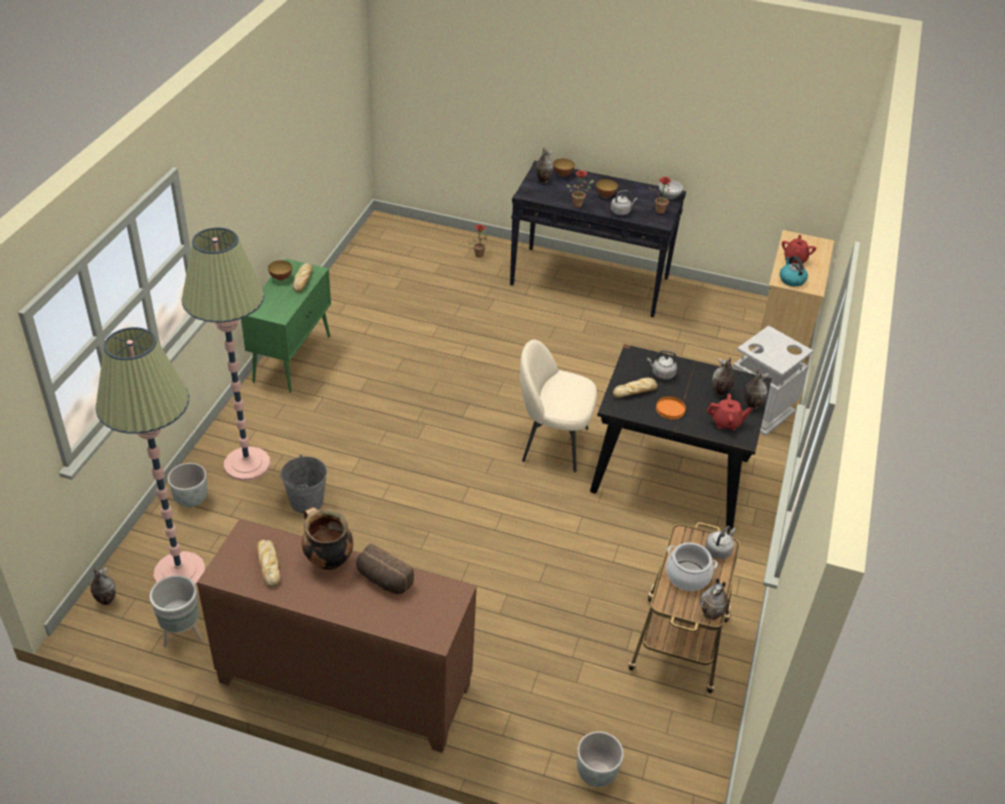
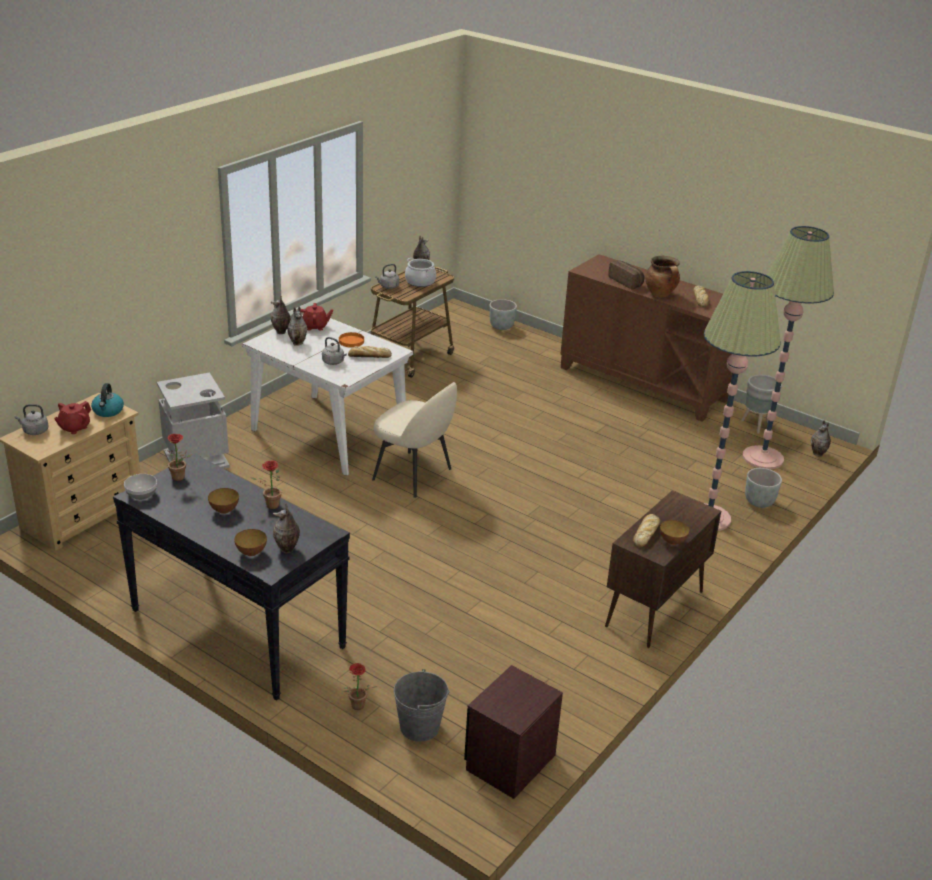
camera: 160 degrees left, 10 degrees down
green cabinet [241,259,331,393] -> brown cabinet [605,491,721,648]
grey bucket [280,455,327,514] -> grey bucket moved to [394,669,450,742]
black dining table [590,344,772,529] -> white dining table [242,315,413,476]
grey kettle [611,190,637,215] -> grey kettle moved to [15,404,49,435]
red teapot [707,394,752,430] -> red teapot turned 150 degrees clockwise [300,303,333,331]
none -> brown nightstand [464,665,563,799]

